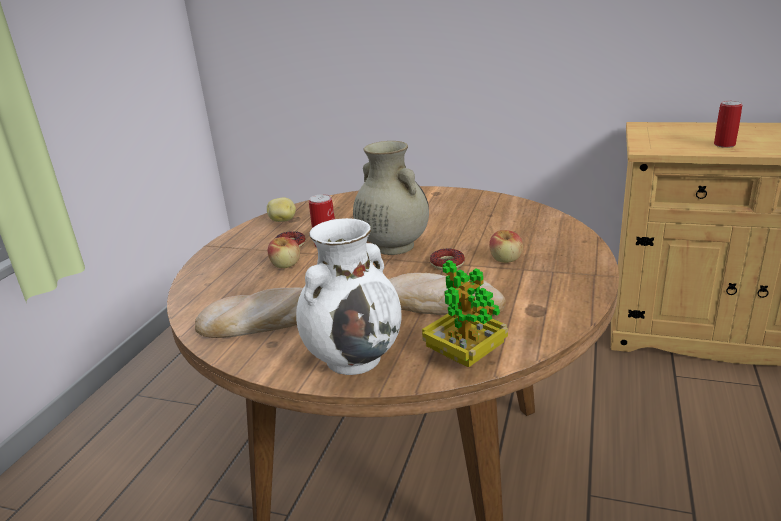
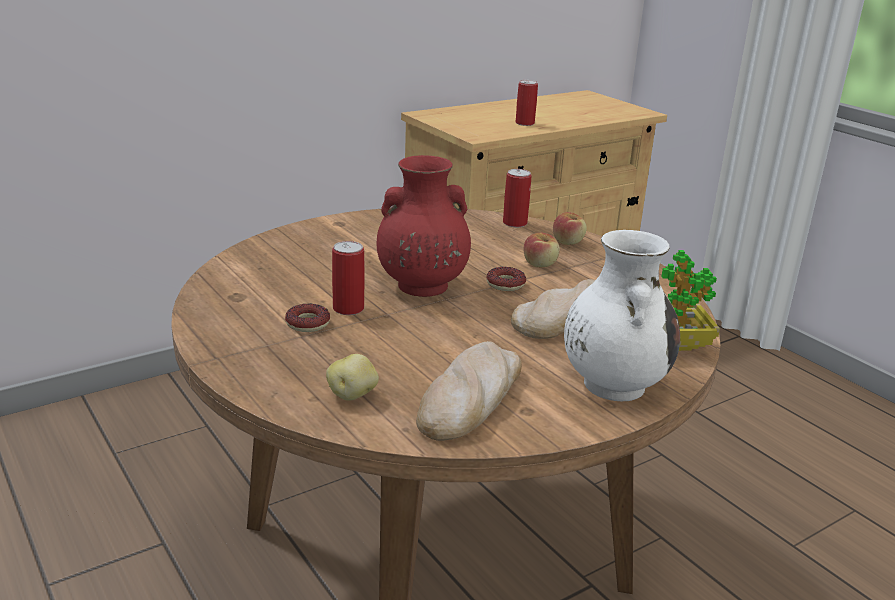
camera: 55 degrees left, 0 degrees up
potato [267,197,296,222] -> potato moved to [326,354,379,401]
apple [268,237,300,268] -> apple moved to [553,212,587,245]
beige vase [353,141,429,255] -> red vase [377,155,471,297]
none -> can [503,169,532,227]

